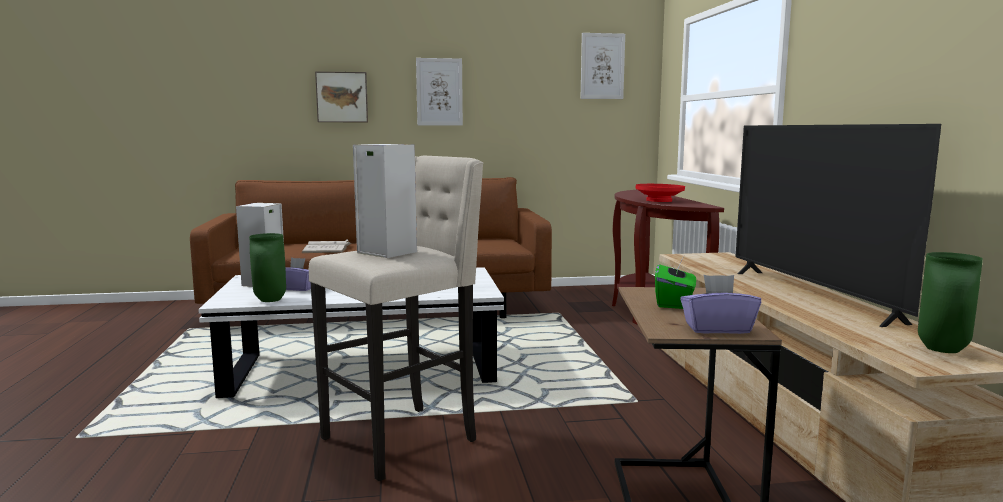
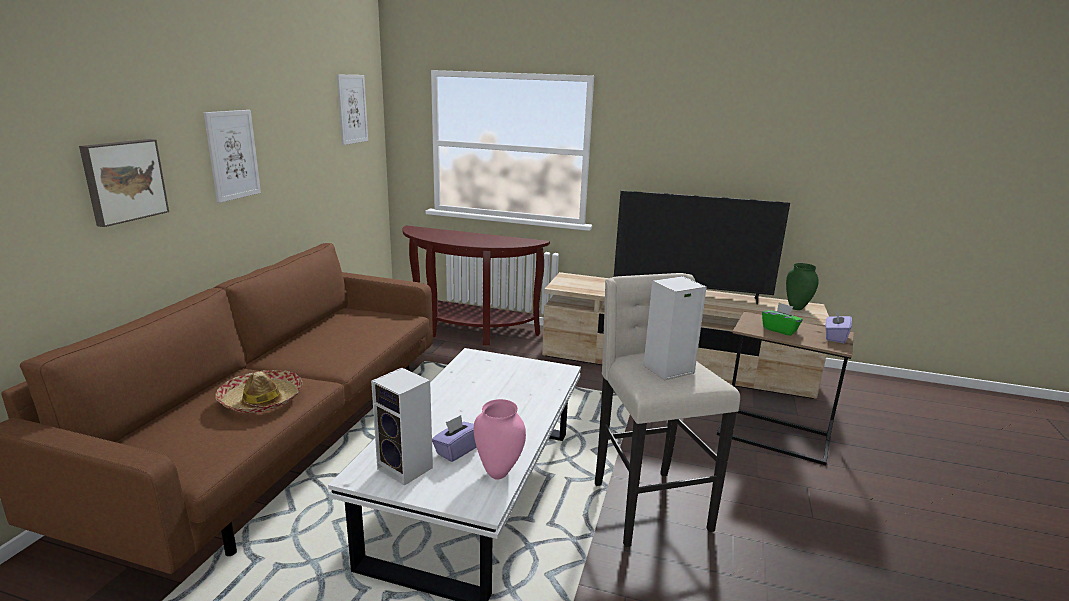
camera: 65 degrees left, 10 degrees up
green vase [249,233,286,302] -> pink vase [474,399,526,480]
white book [302,239,351,253] -> hat [215,370,302,413]
red bowl [635,184,685,202] -> none

